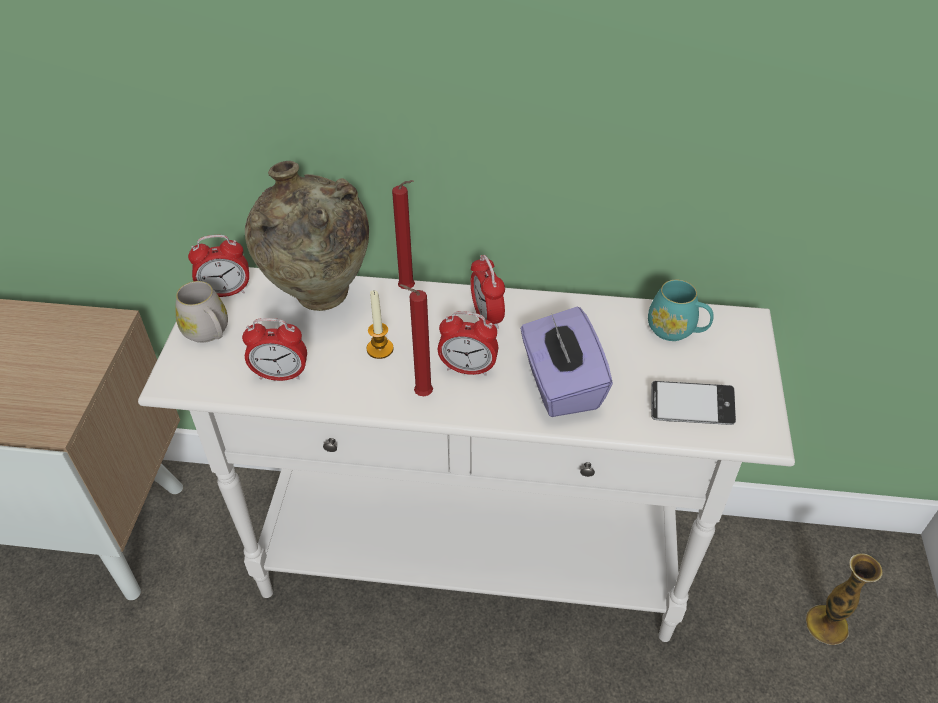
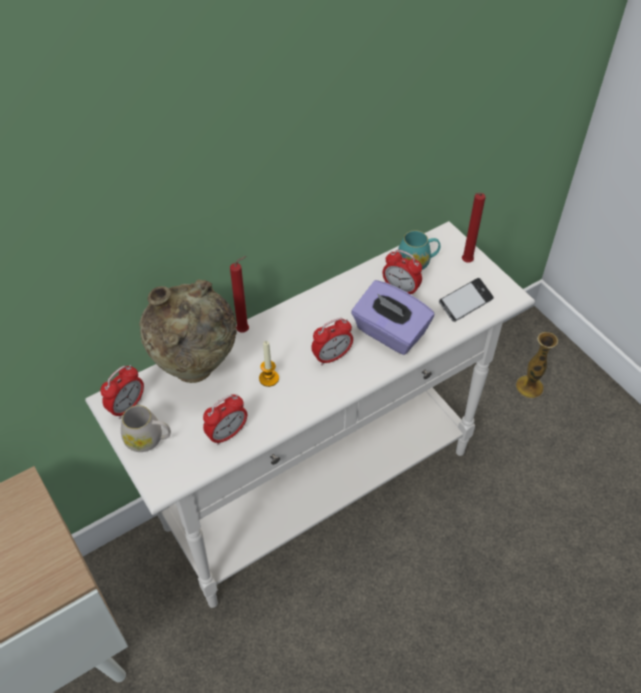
camera: 40 degrees left, 5 degrees up
red candle [399,284,433,396] -> red candle moved to [462,193,486,262]
alarm clock [471,255,505,328] -> alarm clock moved to [382,250,422,295]

